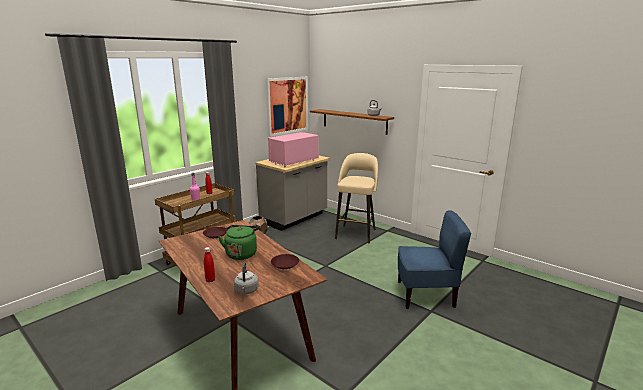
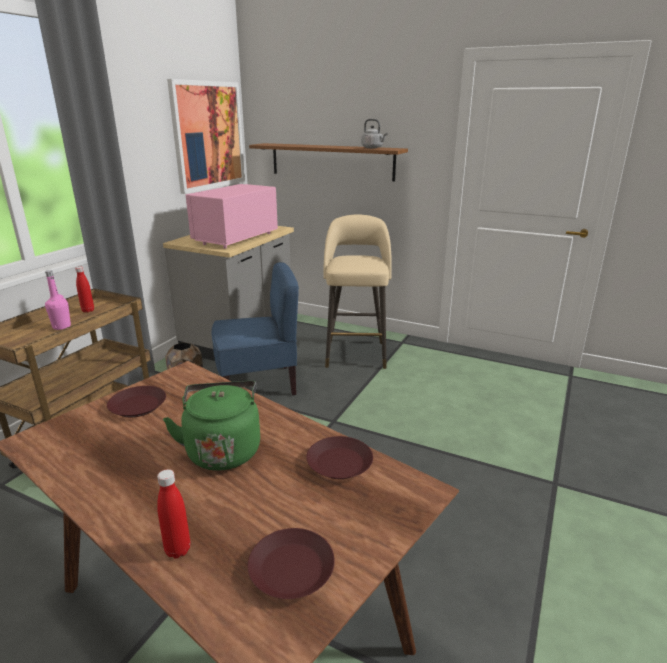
camera: 15 degrees left, 5 degrees up
grey kettle [234,262,259,294] -> brown plate [248,528,335,599]
blue chair [398,210,471,309] -> blue chair moved to [212,262,299,396]

